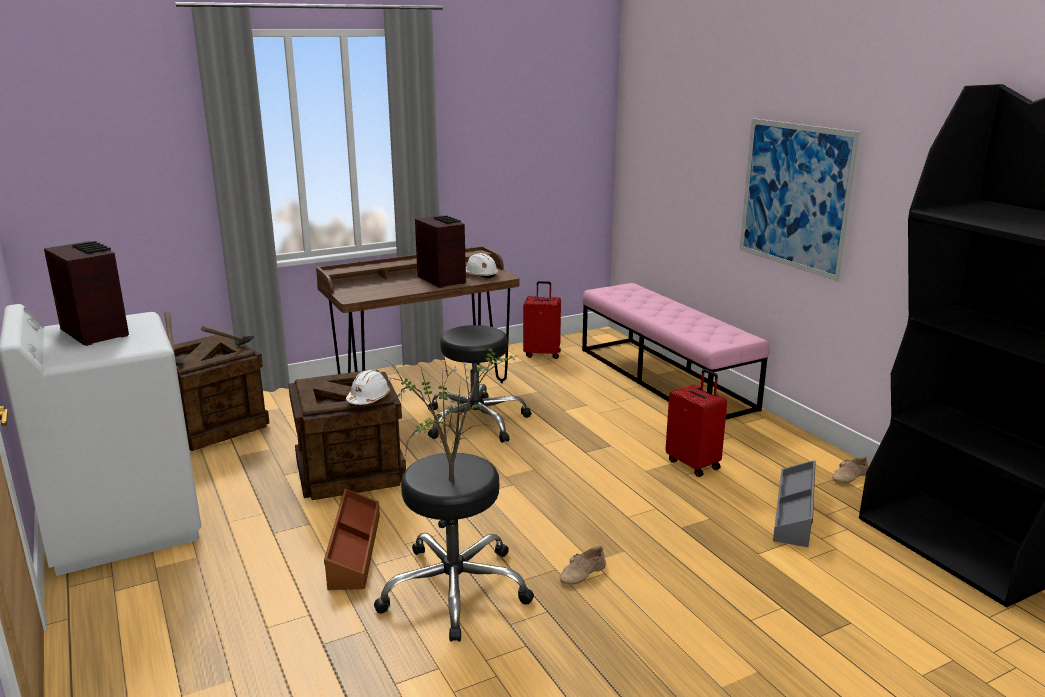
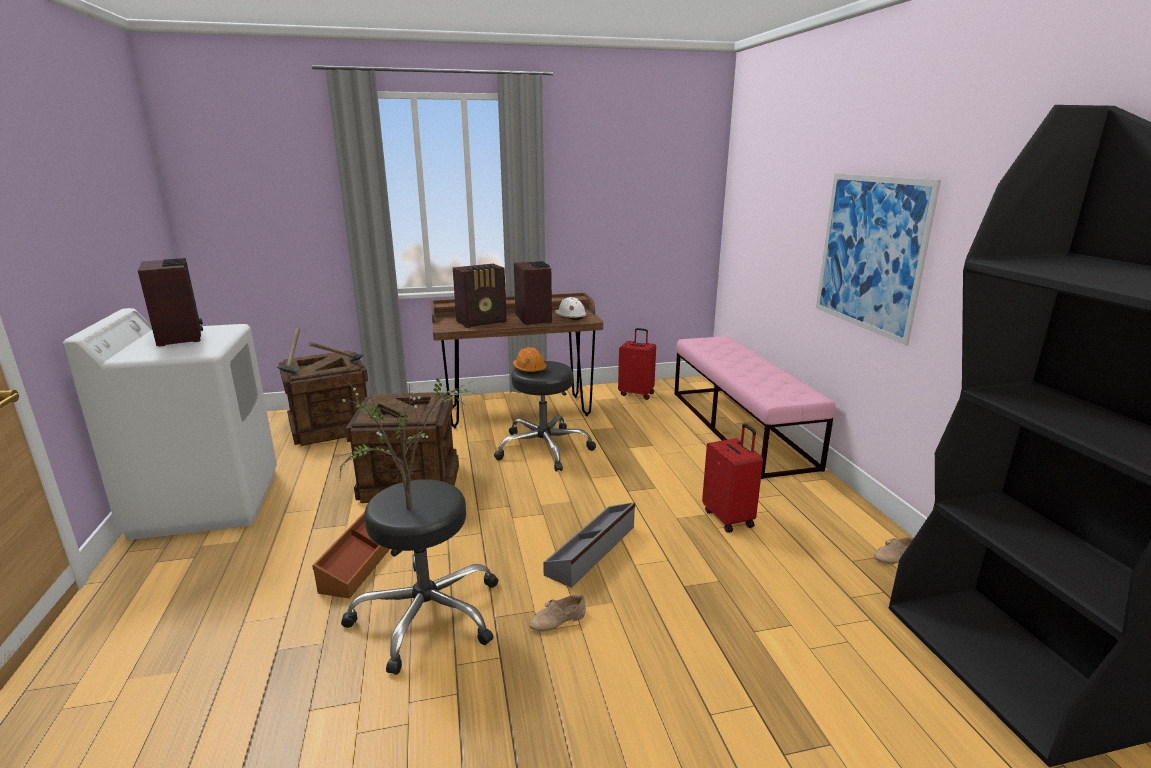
camera: 15 degrees right, 0 degrees up
white hard hat [346,370,390,405] -> none
grey storage box [773,460,816,547] -> grey storage box moved to [543,502,635,588]
none -> radio [453,264,507,328]
none -> orange hard hat [513,347,546,374]

